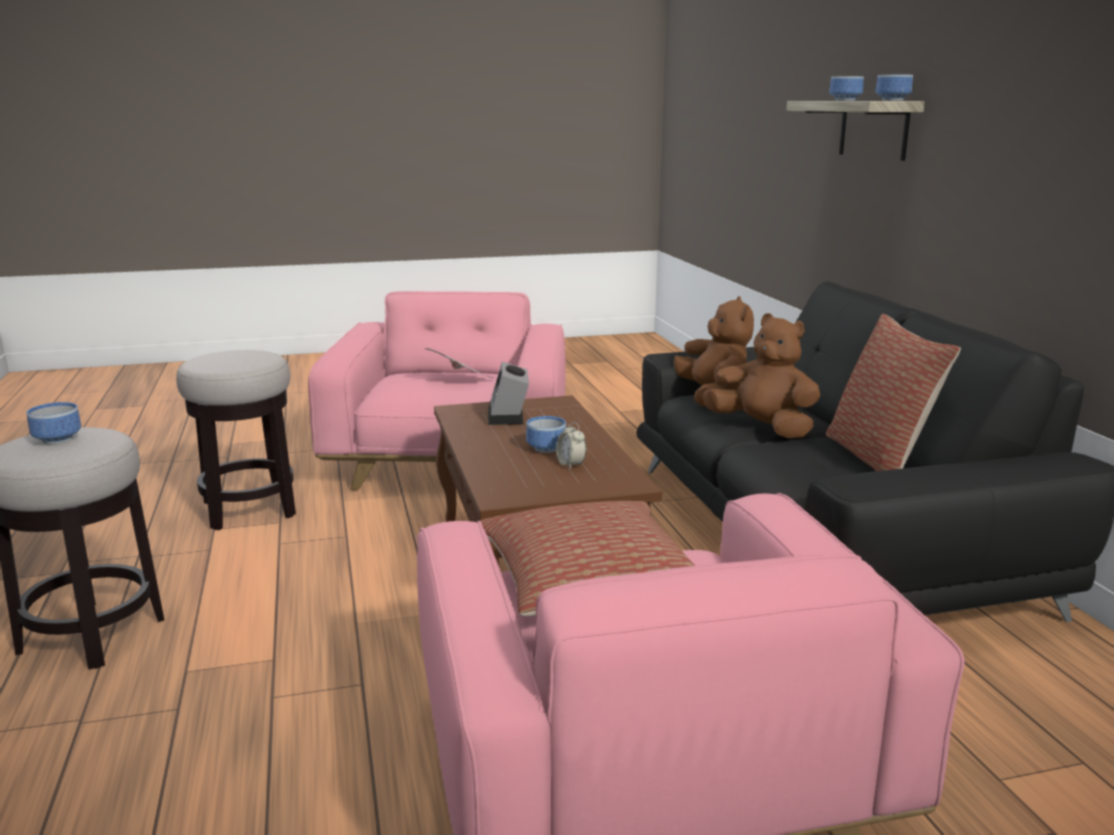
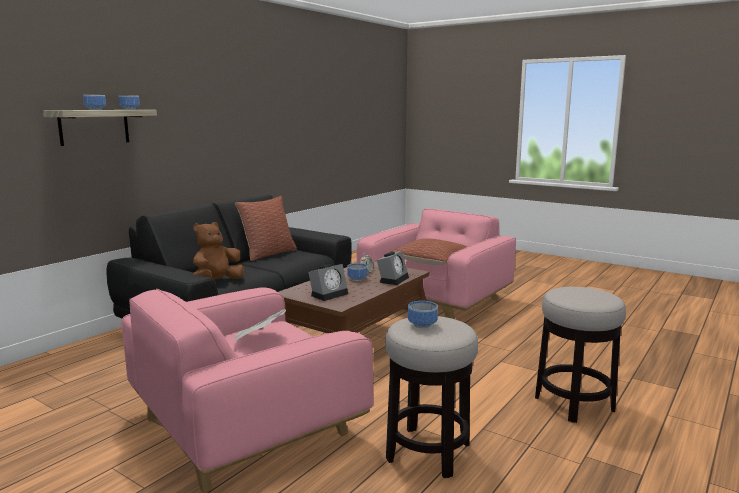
camera: 130 degrees left, 5 degrees down
bowl [26,402,81,444] -> bowl moved to [408,301,438,328]
brown plush toy [702,313,820,438] -> none
none -> alarm clock [377,251,409,285]

